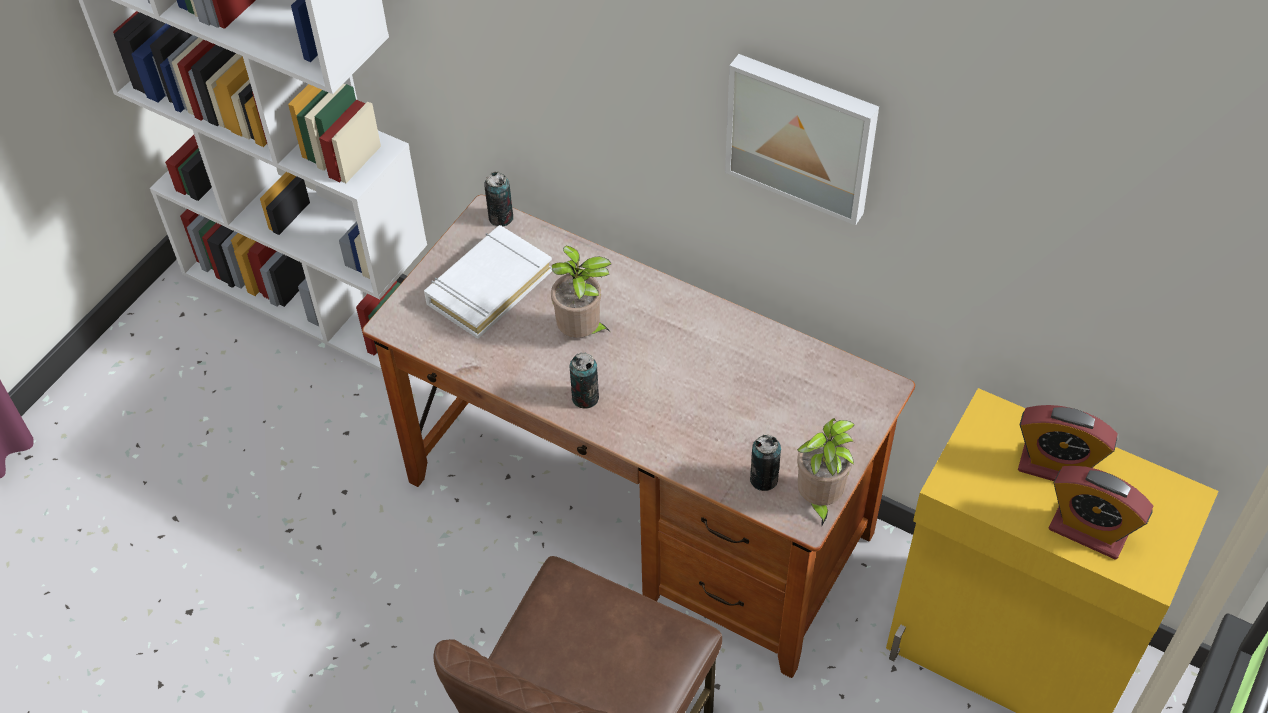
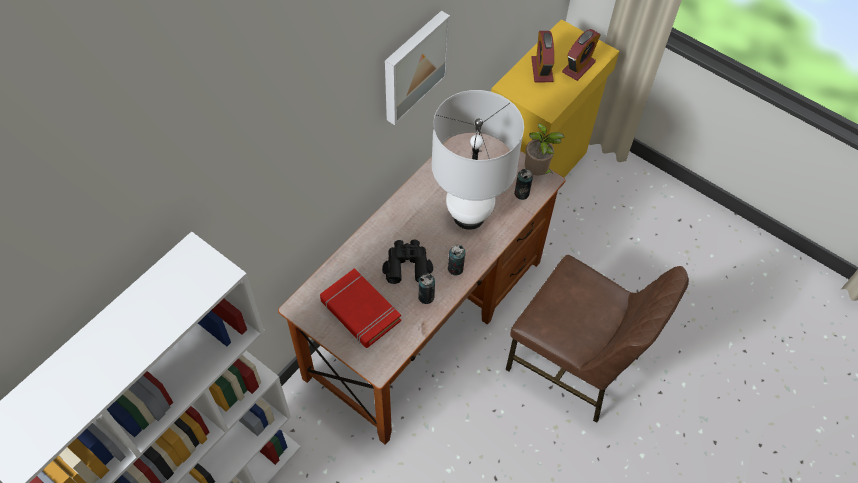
camera: 85 degrees left, 5 degrees up
white book [424,225,552,339] -> red book [320,268,401,348]
can [484,172,513,226] -> can moved to [418,274,435,304]
potted plant [551,245,612,338] -> black binoculars [382,240,433,284]
alarm clock [1018,405,1118,481] -> alarm clock turned 150 degrees clockwise [531,31,554,82]
none -> white table lamp [432,90,524,230]

